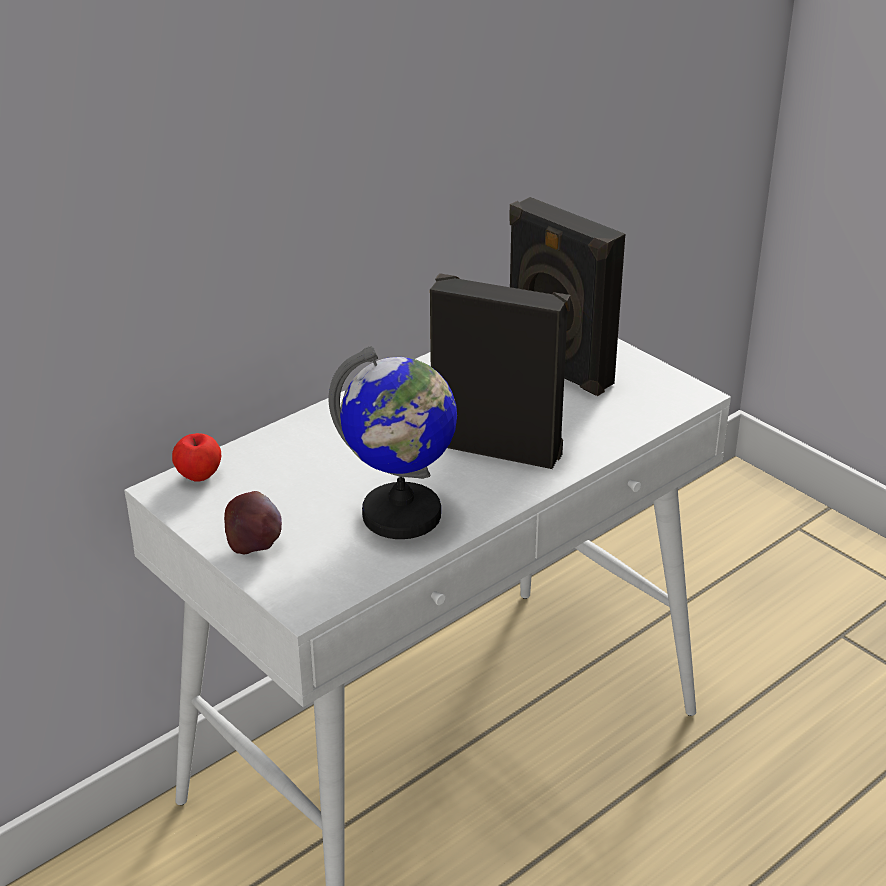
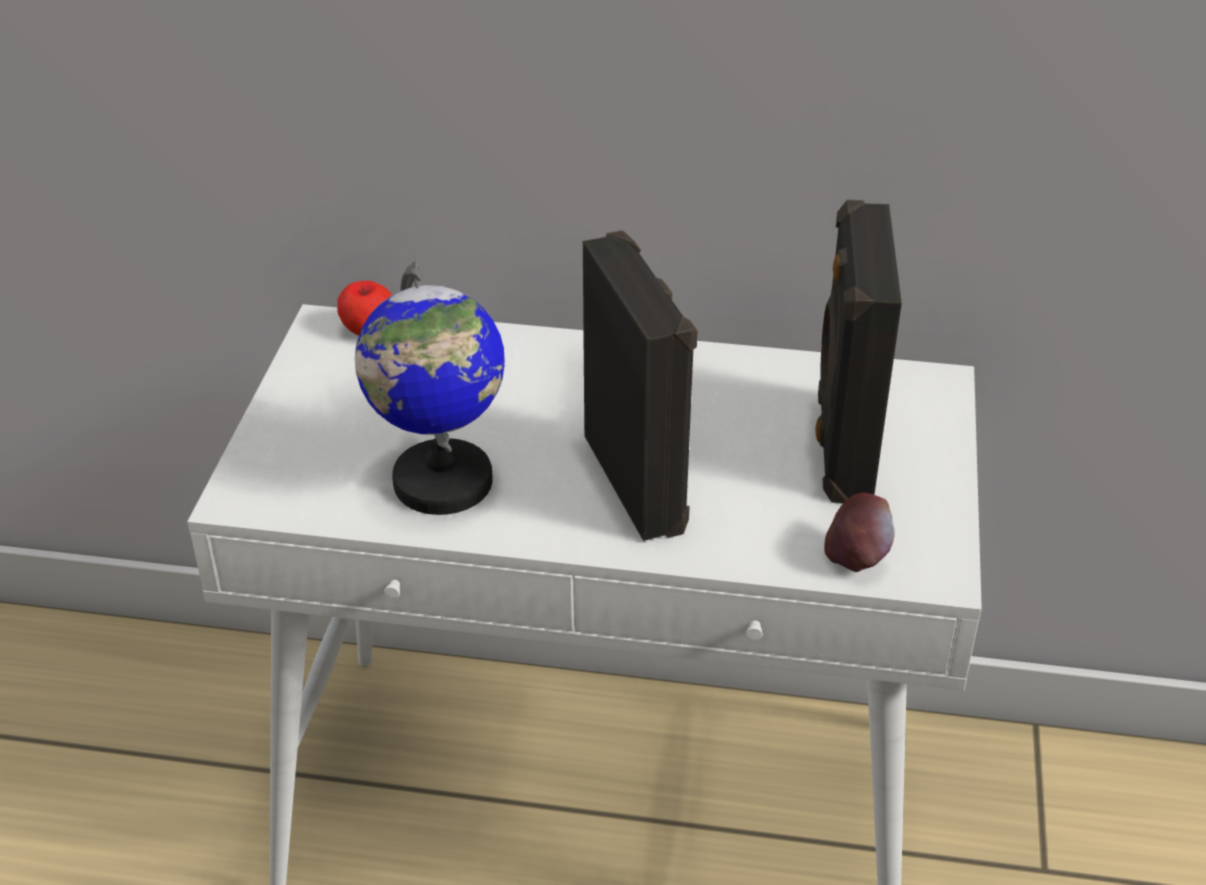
camera: 50 degrees right, 5 degrees up
apple [224,491,282,555] -> apple moved to [824,493,895,572]

